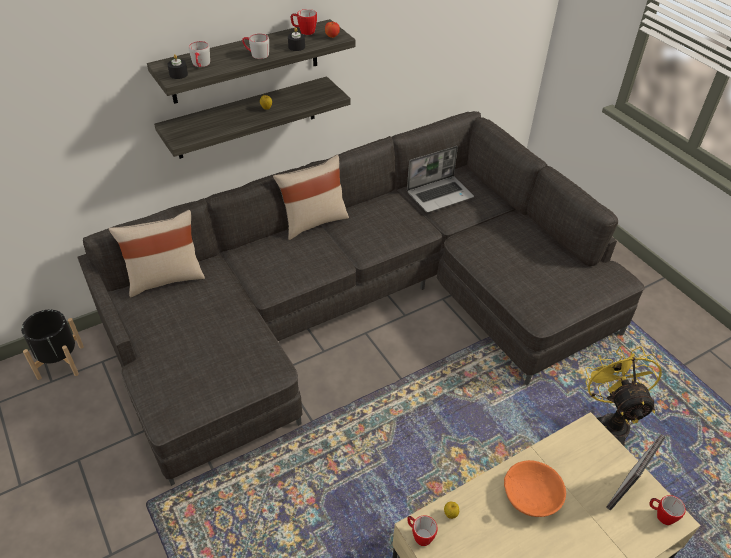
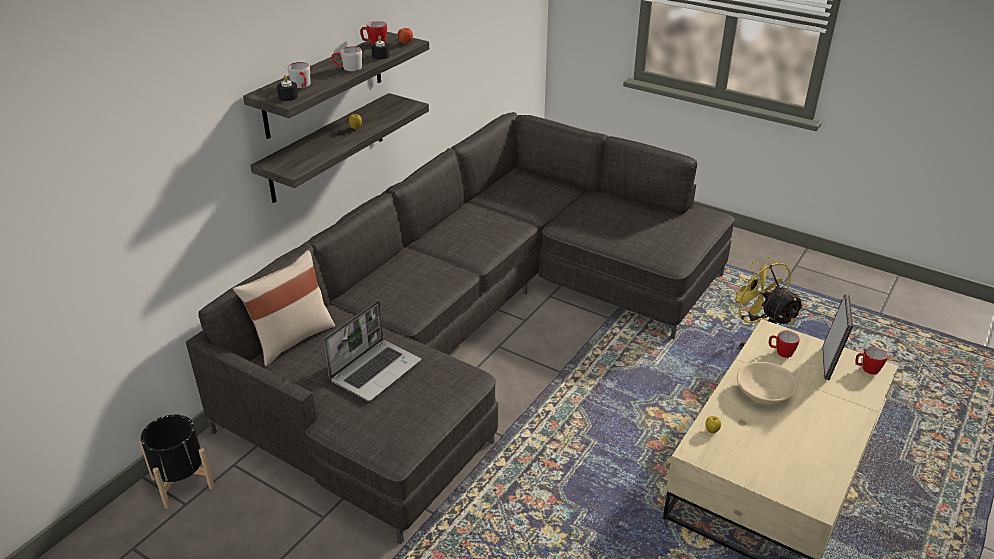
camera: 25 degrees left, 10 degrees down
beige pillow [273,155,349,240] -> none
laptop [407,146,474,213] -> laptop moved to [324,300,421,401]
mug [407,515,438,546] -> mug moved to [769,330,800,358]
orange bowl [504,460,566,517] -> beige bowl [737,362,798,405]

